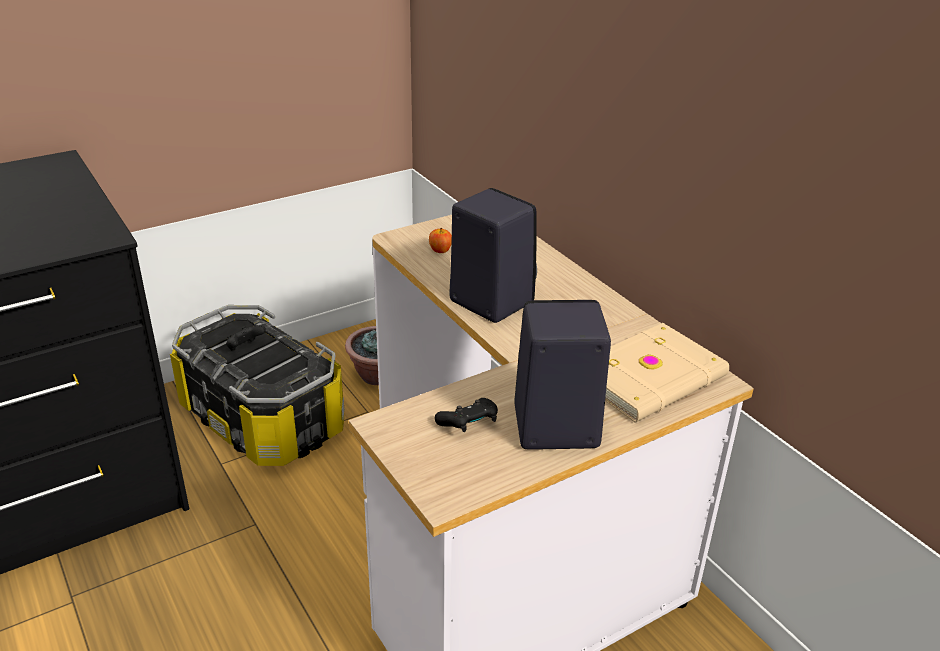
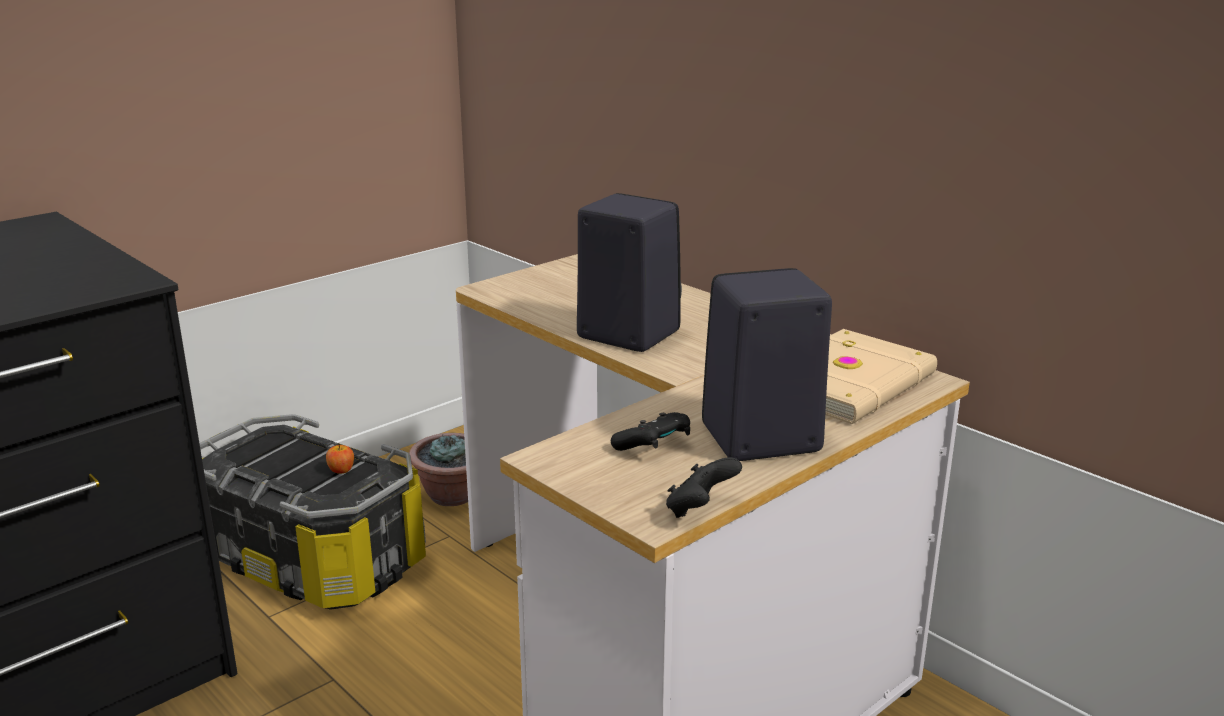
camera: 10 degrees left, 10 degrees down
black game controller [226,325,266,350] -> black game controller moved to [666,457,742,518]
apple [429,228,452,253] -> apple moved to [326,444,354,474]

